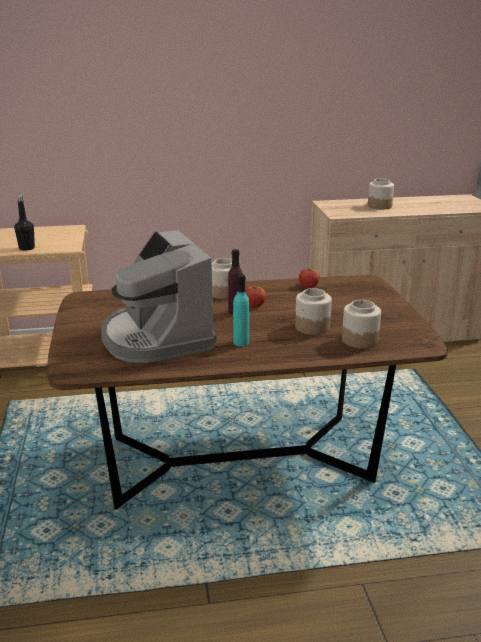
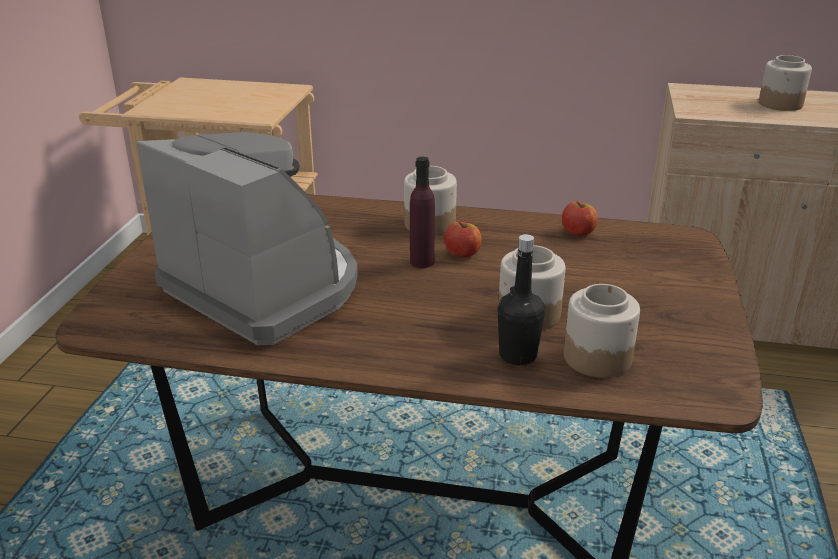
camera: 20 degrees right, 5 degrees up
black bottle [14,195,35,251] -> black bottle moved to [498,234,545,365]
coffee machine [101,230,217,363] -> coffee machine turned 135 degrees clockwise [136,132,358,345]
turquoise bottle [233,274,249,346] -> none

